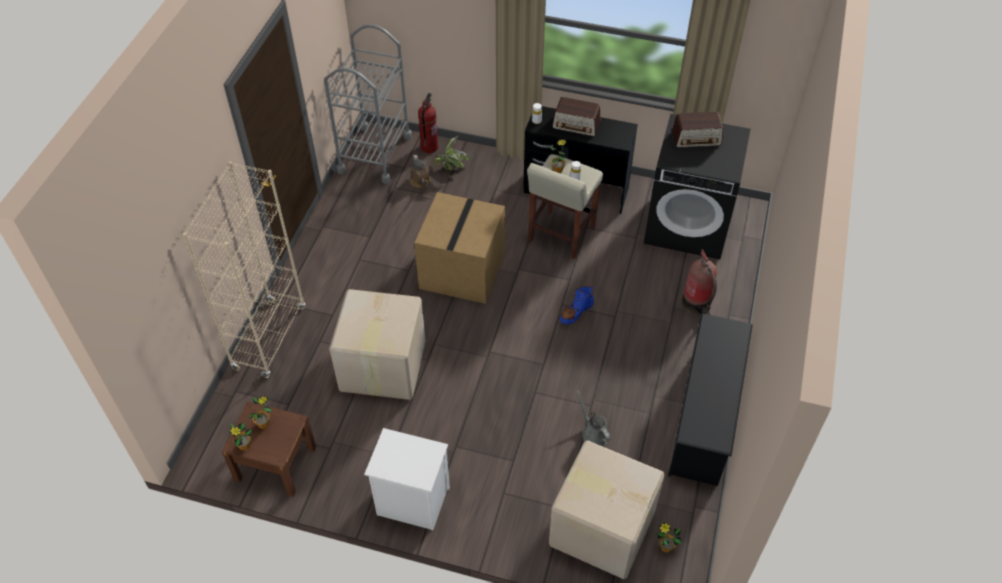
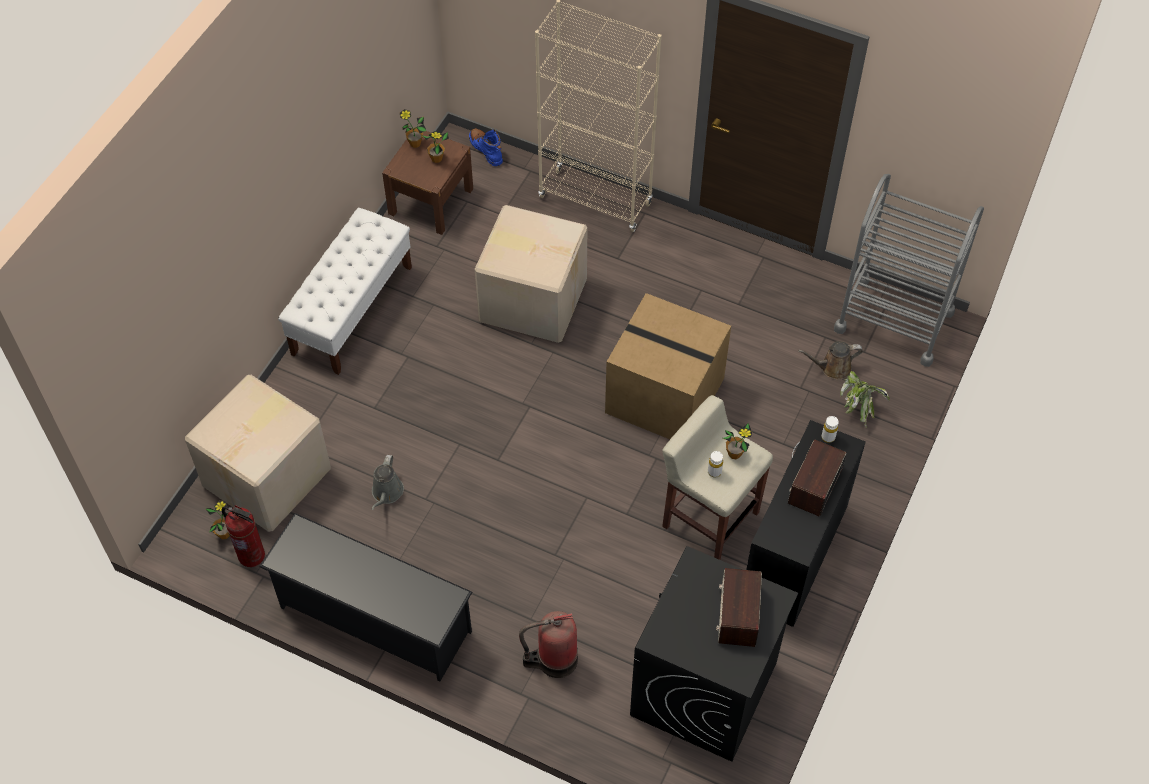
camera: 100 degrees right, 5 degrees up
white nightstand [364,428,450,530] -> white bench [278,208,412,375]
fire extinguisher [418,93,438,153] -> fire extinguisher moved to [222,505,265,567]
blue boot [559,285,595,324] -> blue boot moved to [469,128,503,166]
grey watering can [577,390,610,446] -> grey watering can turned 120 degrees clockwise [371,455,404,510]

